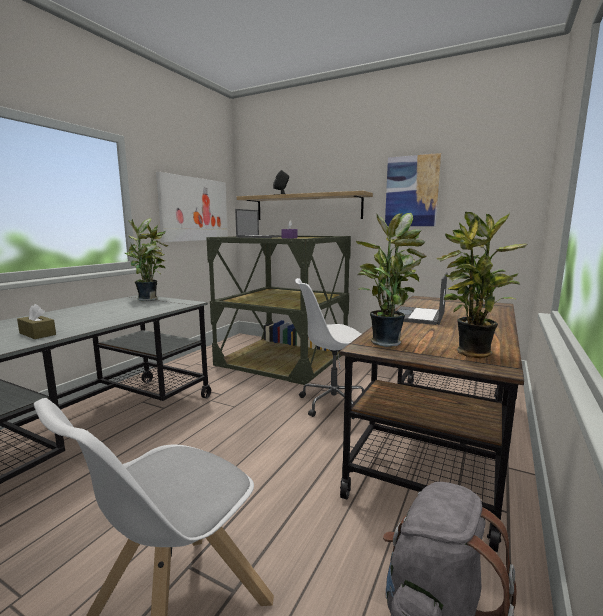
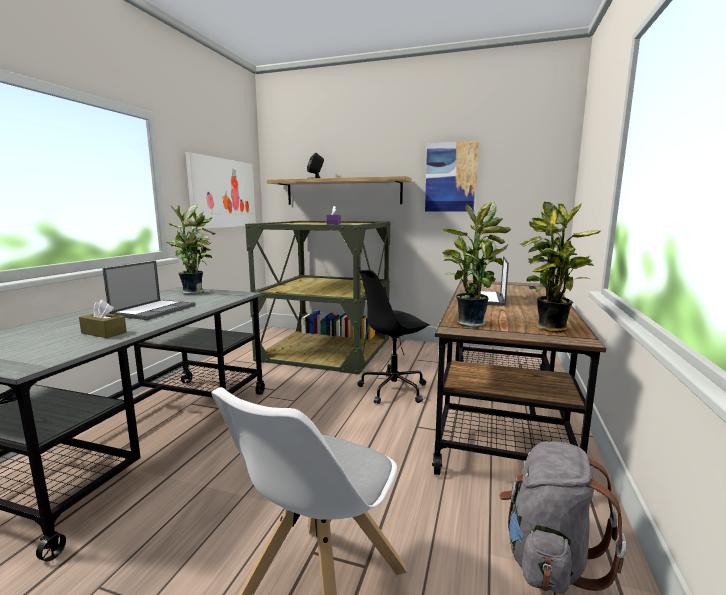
camera: 10 degrees left, 0 degrees up
laptop [235,209,281,238] -> laptop moved to [102,261,195,320]
white office chair [295,278,364,419] -> black office chair [355,265,430,404]

